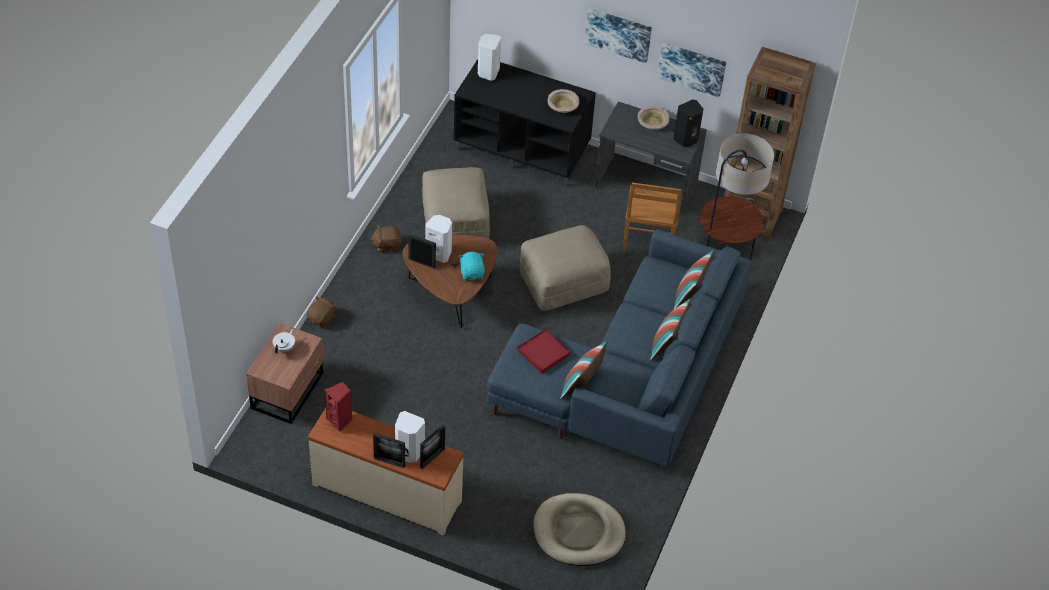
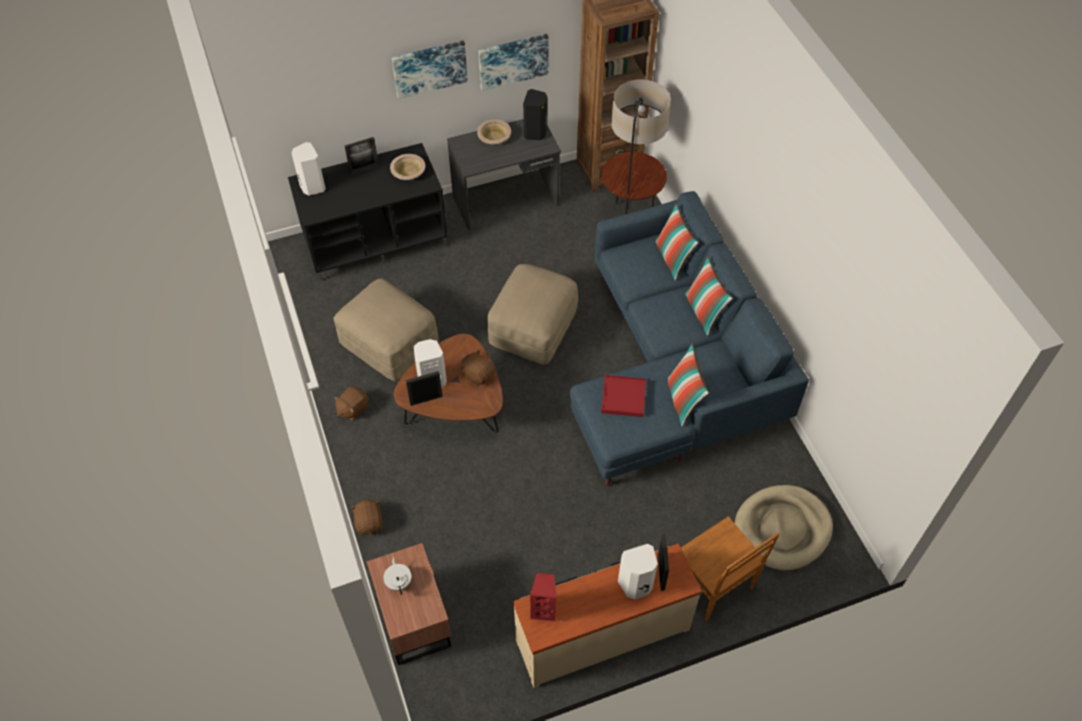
camera: 40 degrees left, 5 degrees up
picture frame [373,433,405,468] -> picture frame moved to [345,137,379,175]
turquoise plush toy [459,252,485,280] -> brown plush toy [460,349,496,387]
brown chair [623,182,682,252] -> brown chair moved to [681,516,780,621]

